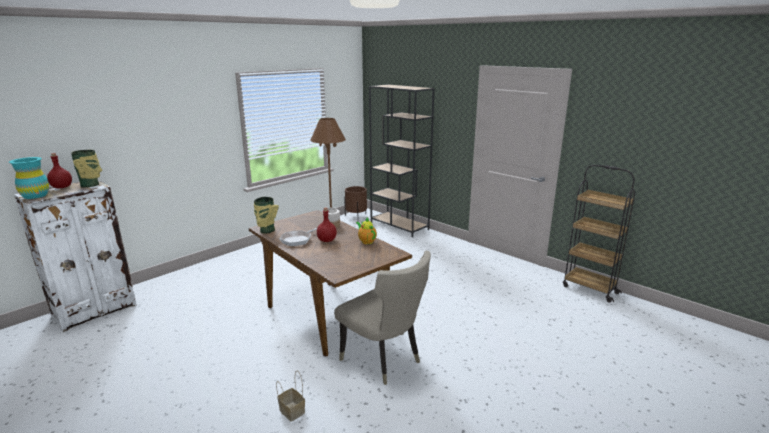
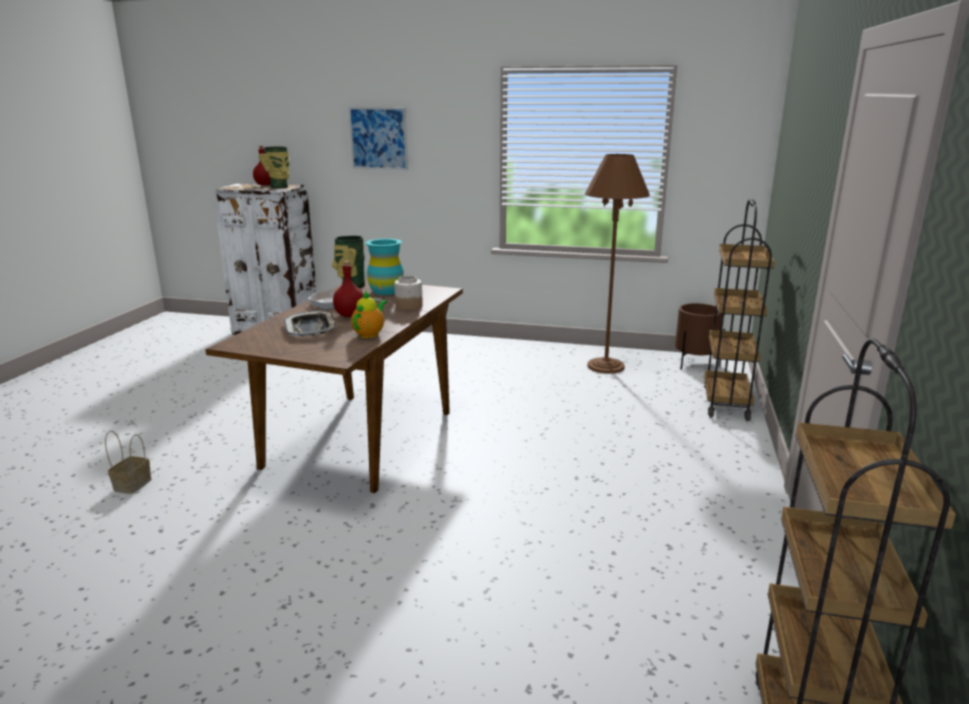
camera: 60 degrees right, 0 degrees up
turquoise vase [9,157,49,199] -> turquoise vase moved to [366,239,404,295]
beige chair [334,251,431,385] -> none
bookcase [369,84,434,238] -> brown cart [704,199,775,421]
none -> tray [284,310,338,337]
none -> picture [349,107,408,170]

